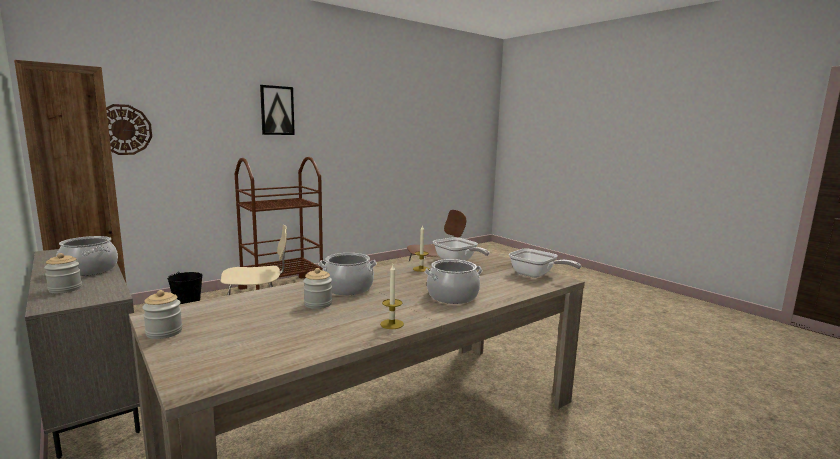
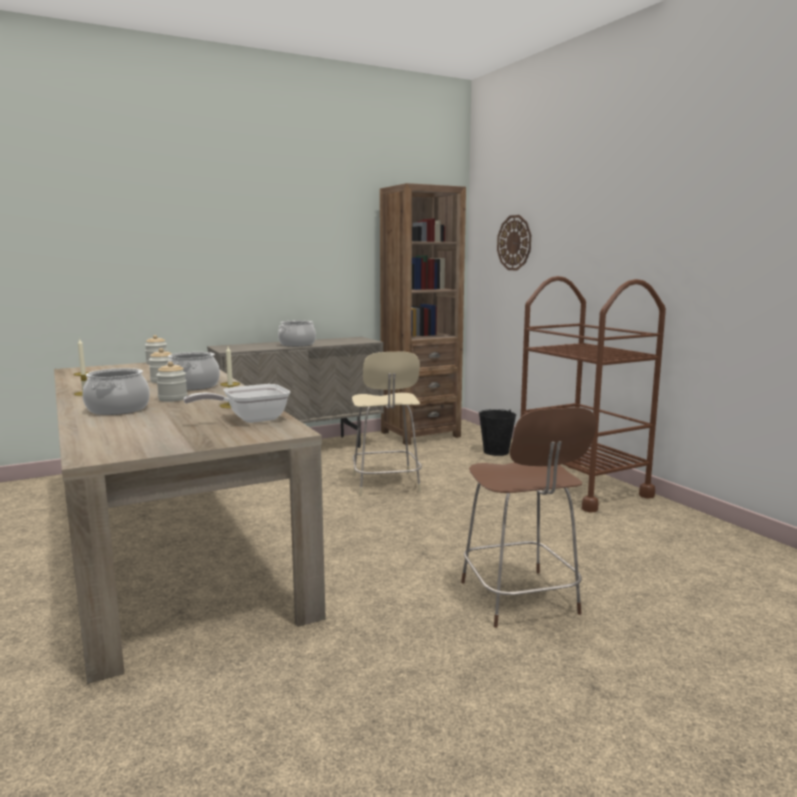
camera: 100 degrees right, 0 degrees up
jar [44,253,82,293] -> jar moved to [156,361,188,402]
picture [260,85,295,135] -> none
frying pan [509,249,581,278] -> none

